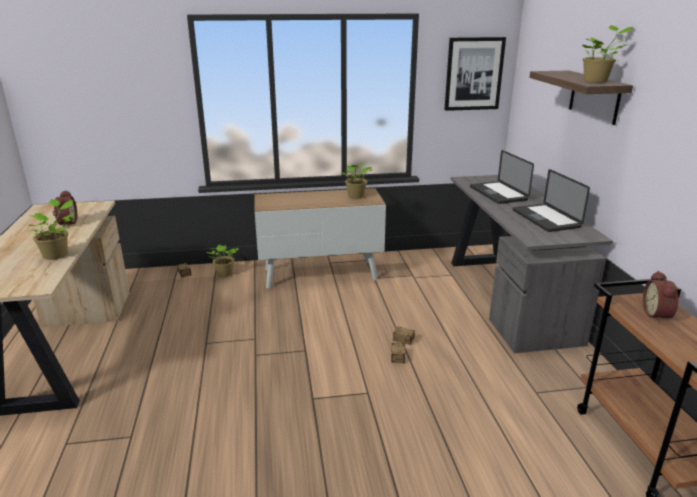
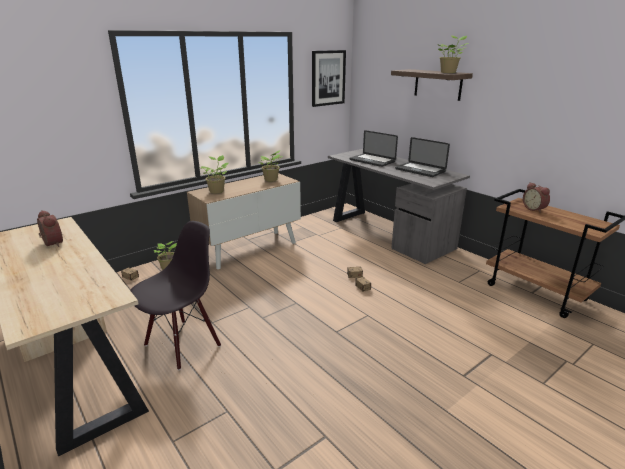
camera: 30 degrees left, 0 degrees up
potted plant [27,199,75,260] -> potted plant moved to [201,155,229,193]
none -> black chair [130,221,221,370]

